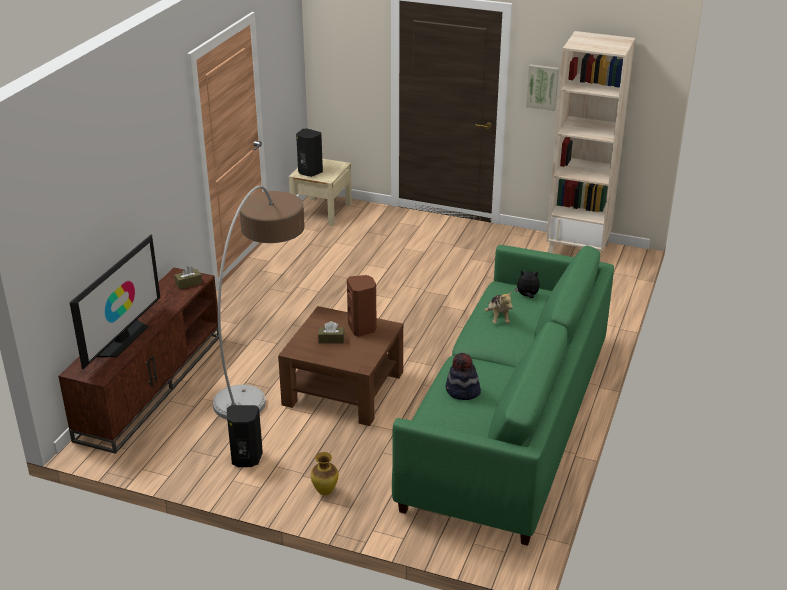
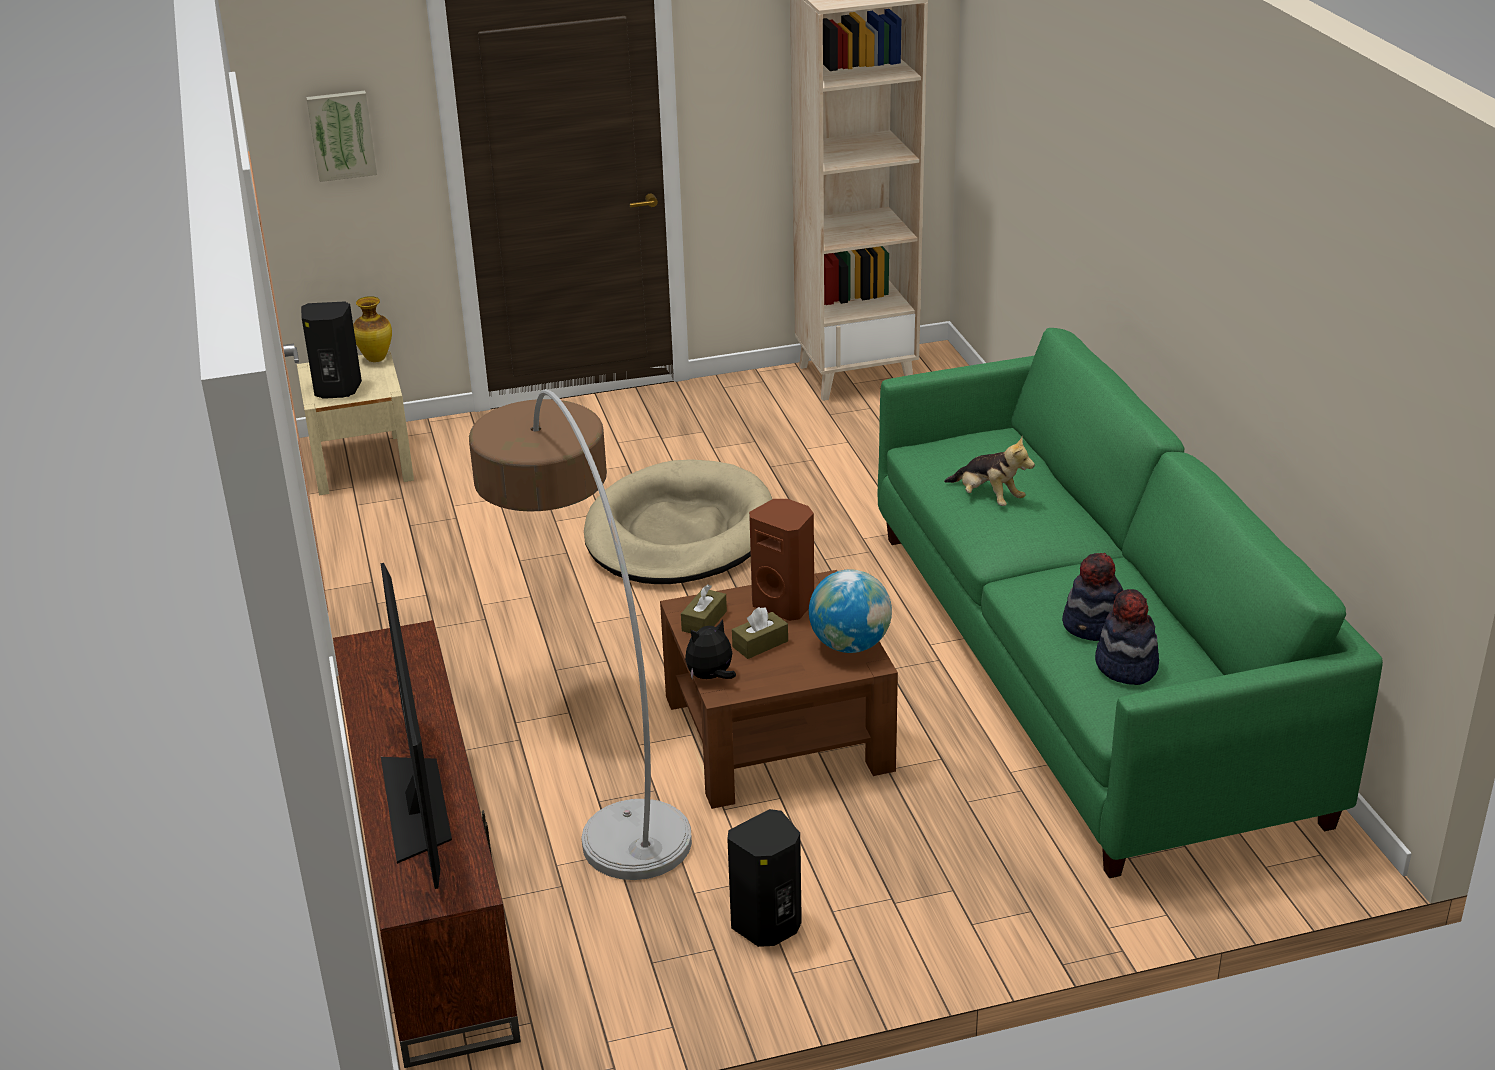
camera: 35 degrees left, 0 degrees up
brown tissue box [174,266,202,289] -> brown tissue box moved to [681,584,727,633]
vase [311,452,338,496] -> vase moved to [353,296,392,362]
plush toy [515,270,540,298] -> plush toy moved to [685,619,736,679]
picture [526,64,559,111] -> picture moved to [306,91,377,182]
none -> beige dog bed [584,459,772,584]
none -> globe [809,569,892,653]
none -> hat [1095,589,1159,685]

